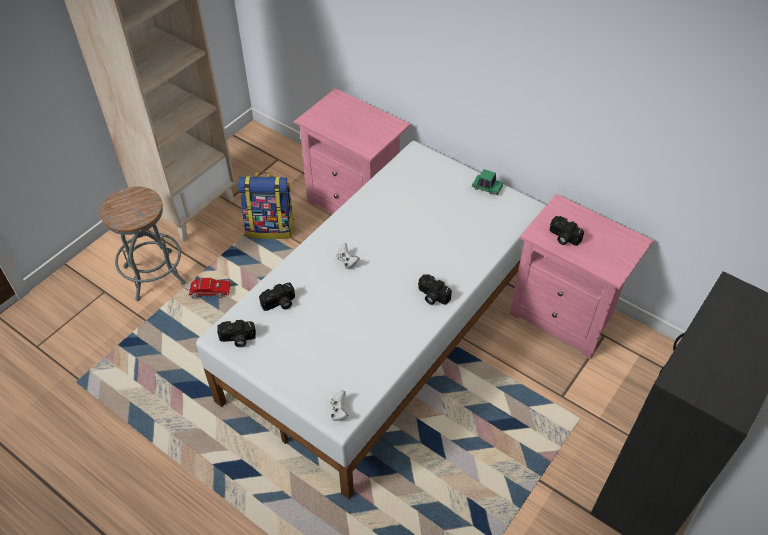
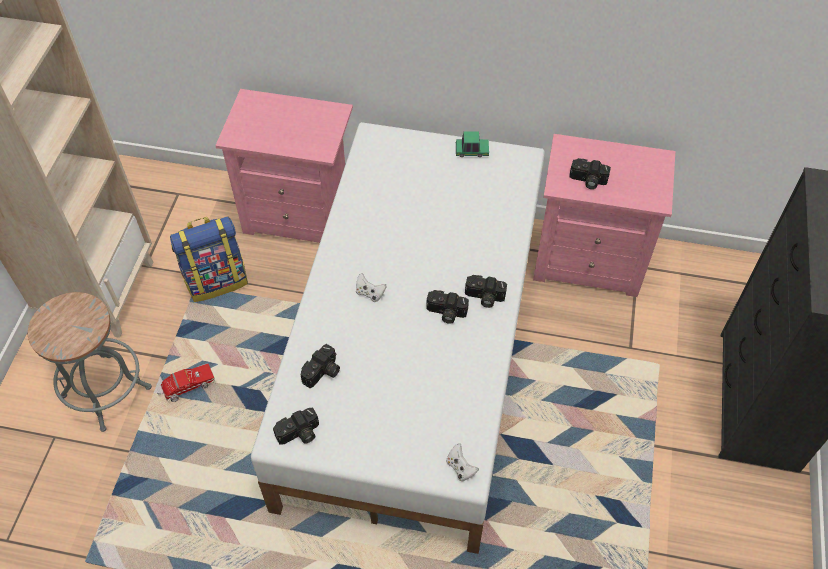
camera: 25 degrees left, 5 degrees up
none -> camera [426,290,469,324]

